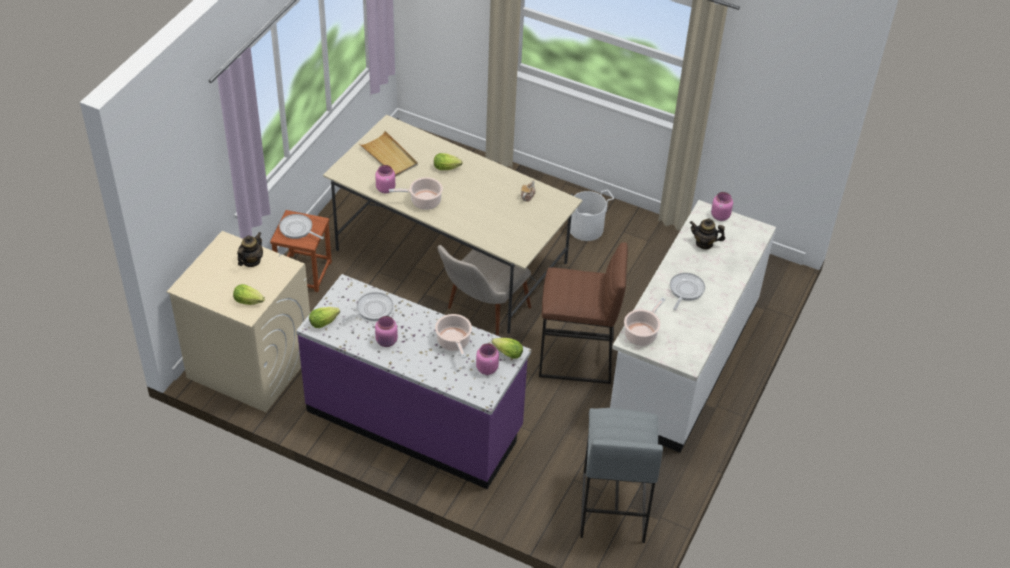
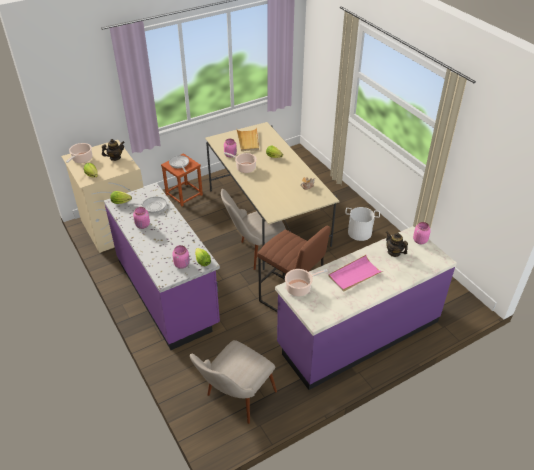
camera: 35 degrees right, 5 degrees down
cooking pot [435,314,472,358] -> cooking pot moved to [66,143,92,163]
grey stool [580,408,663,543] -> beige chair [190,340,277,424]
white counter [610,200,776,453] -> purple counter [275,226,457,390]
frying pan [670,273,705,310] -> pink tray [328,255,383,292]

